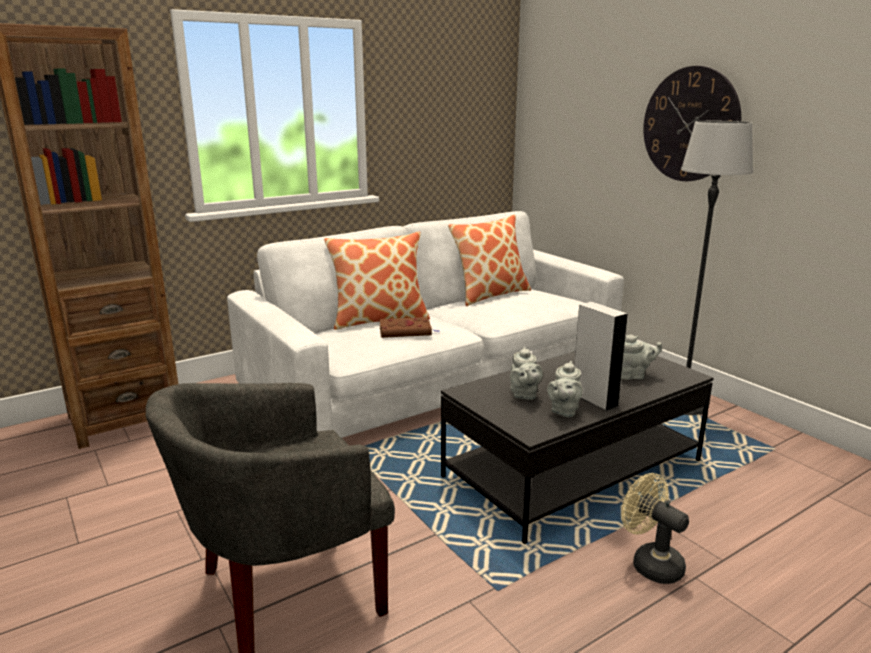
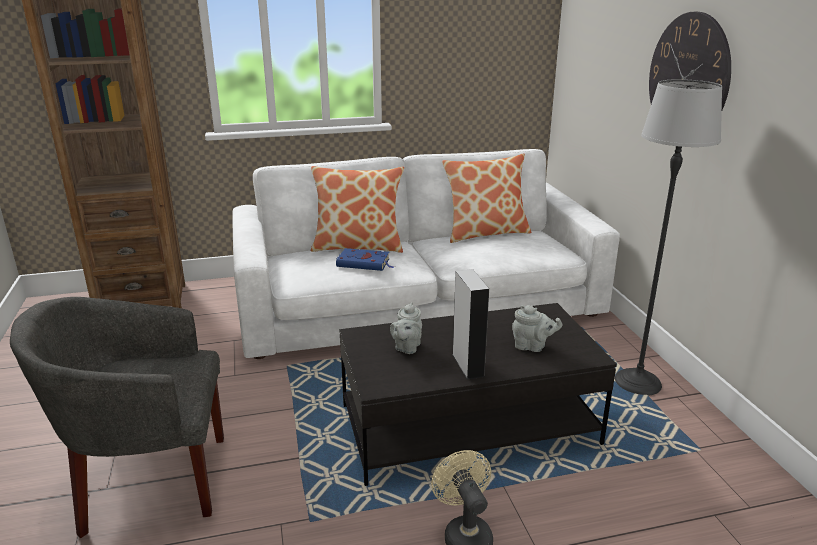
camera: 20 degrees right, 5 degrees up
brown book [379,317,440,338] -> blue book [336,248,395,271]
grey teapot [547,361,583,417] -> none

